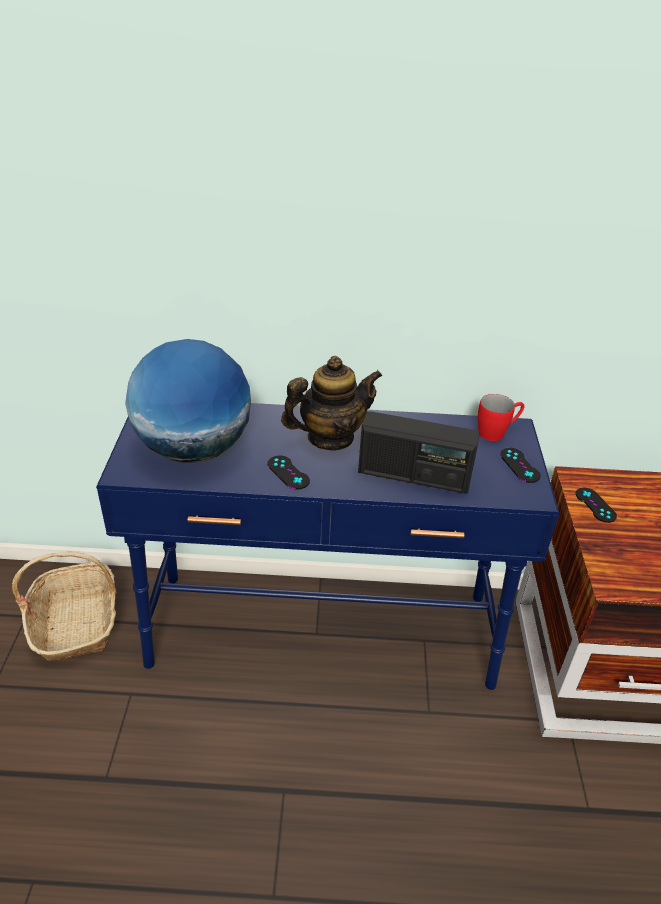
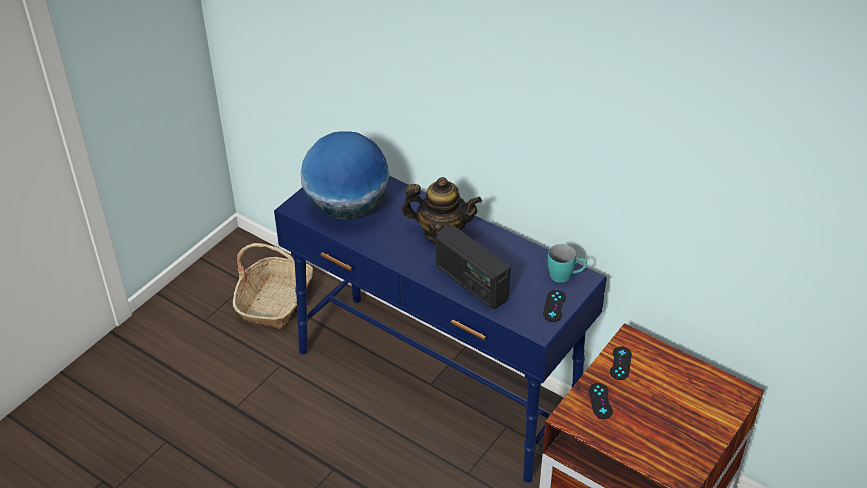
camera: 35 degrees right, 5 degrees up
black game controller [267,455,310,490] -> black game controller moved to [589,383,613,419]
red mug [478,394,525,441] -> turquoise mug [548,244,587,283]

